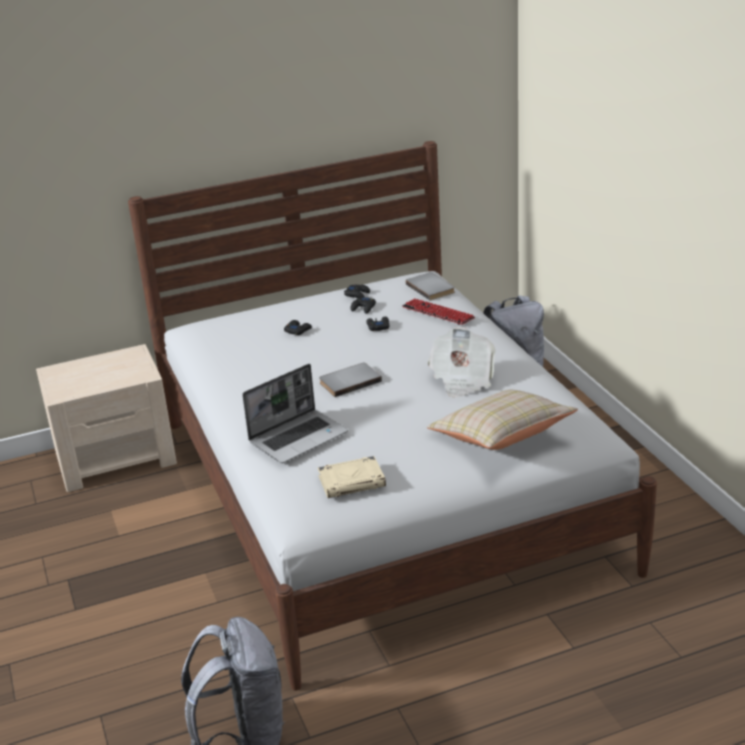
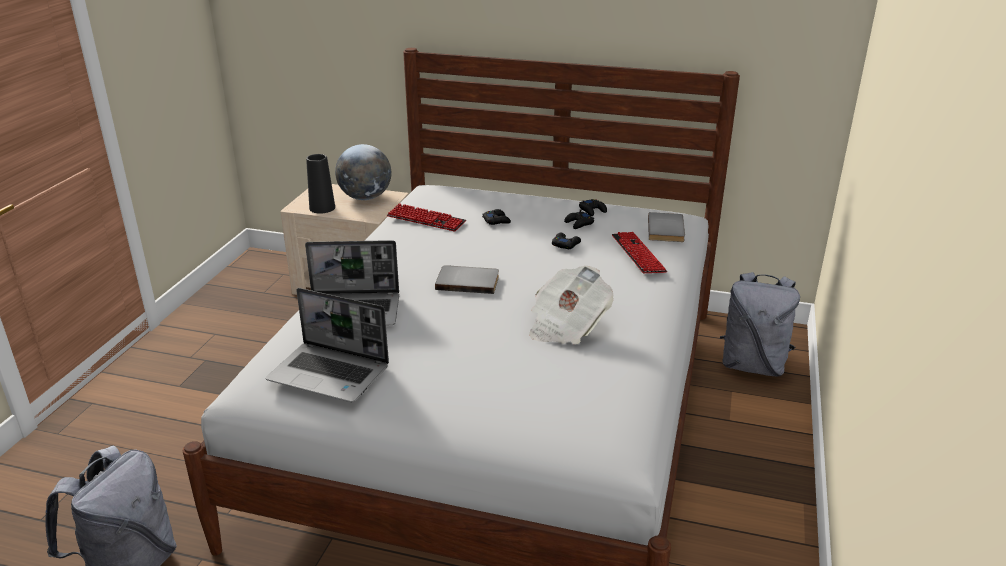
camera: 35 degrees right, 0 degrees up
beige book [318,456,386,498] -> laptop [266,288,389,402]
beige pillow [427,390,578,450] -> none
none -> black vase [306,154,335,213]
none -> globe [335,144,391,200]
none -> keyboard [387,203,466,232]

